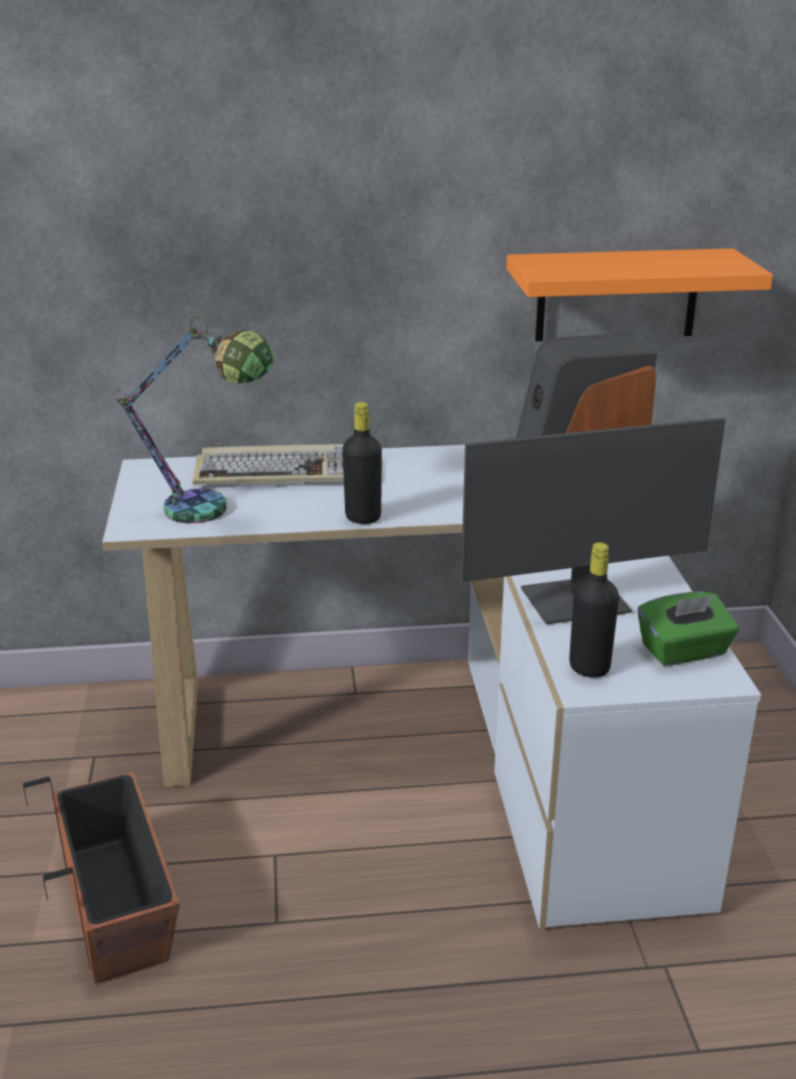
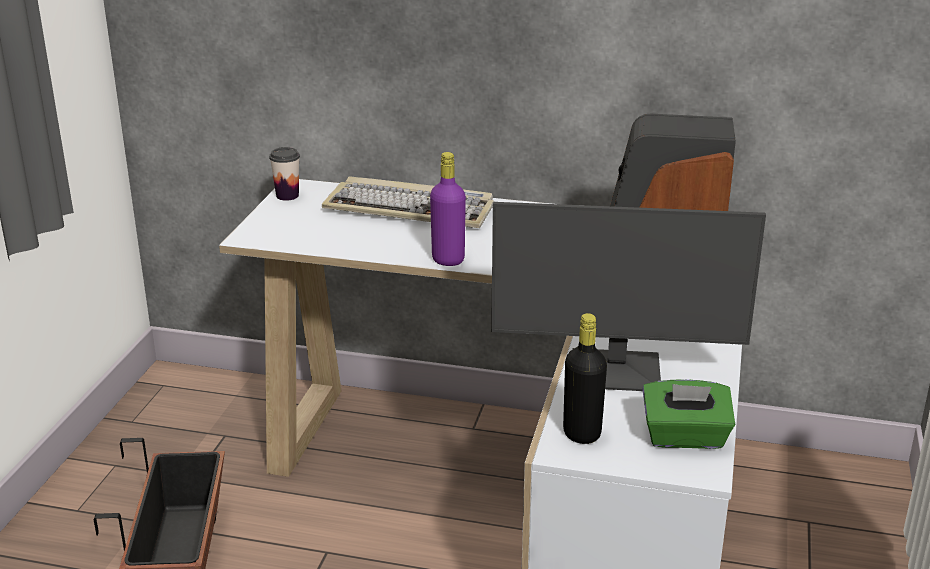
camera: 20 degrees right, 0 degrees up
table lamp [114,316,274,524] -> none
black bottle [343,402,382,524] -> purple bottle [430,152,466,266]
orange shelf [506,248,773,341] -> none
none -> cup [269,147,300,201]

